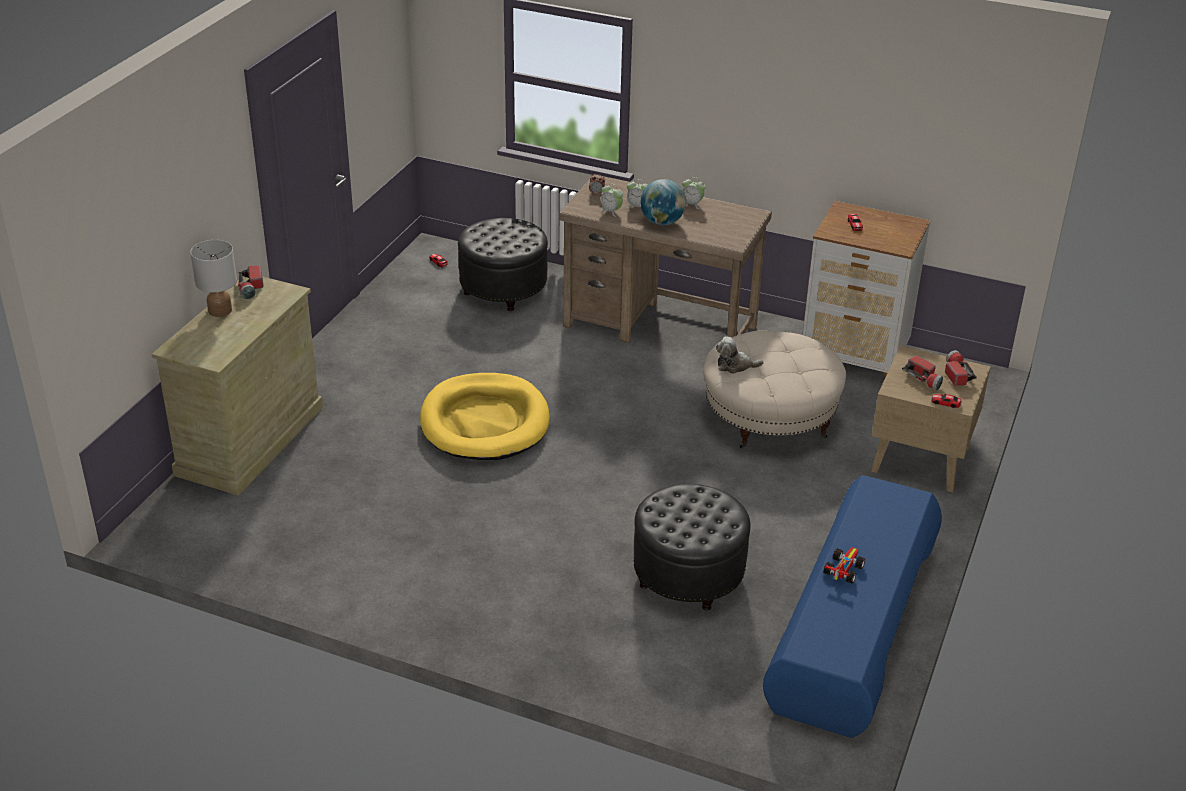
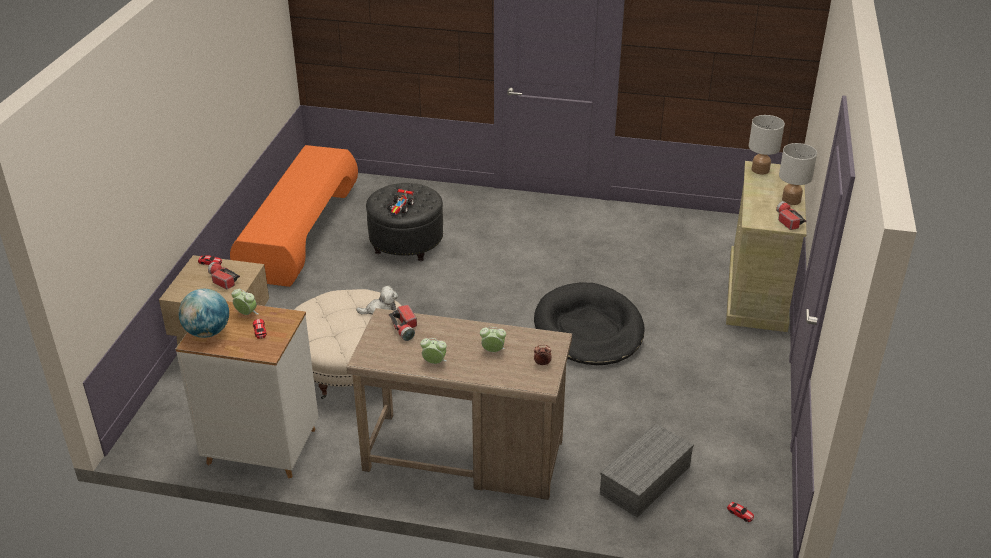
camera: 170 degrees right, 0 degrees up
yellow dog bed [420,373,550,460] -> black dog bed [534,282,645,365]
black ottoman [458,218,548,311] -> grey storage box [600,423,694,517]
alarm clock [600,184,623,217] -> alarm clock moved to [231,289,259,315]
globe [641,179,686,225] -> globe moved to [179,289,229,338]
blue bench [763,475,942,738] -> orange bench [230,145,358,287]
toy car [823,547,865,583] -> toy car moved to [387,188,414,215]
flashlight [945,350,977,386] -> flashlight moved to [389,305,417,341]
none -> grey table lamp [749,115,785,175]

